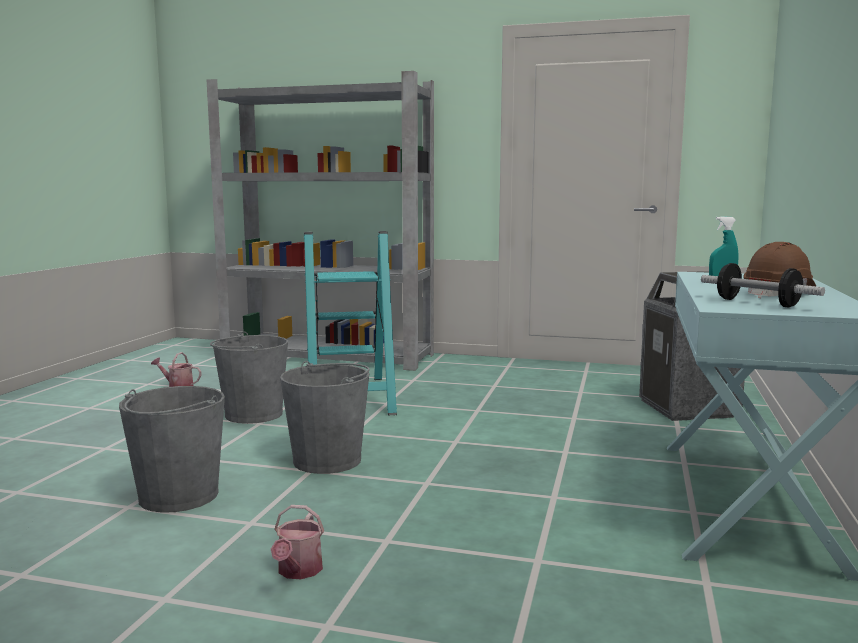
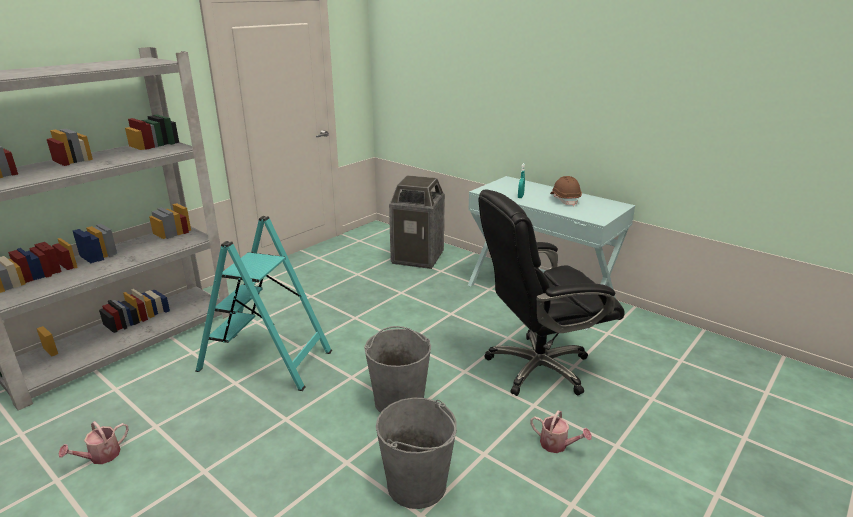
camera: 65 degrees left, 15 degrees up
grey bucket [210,331,288,424] -> none
dumbbell [701,263,825,308] -> none
none -> black office chair [478,189,625,396]

